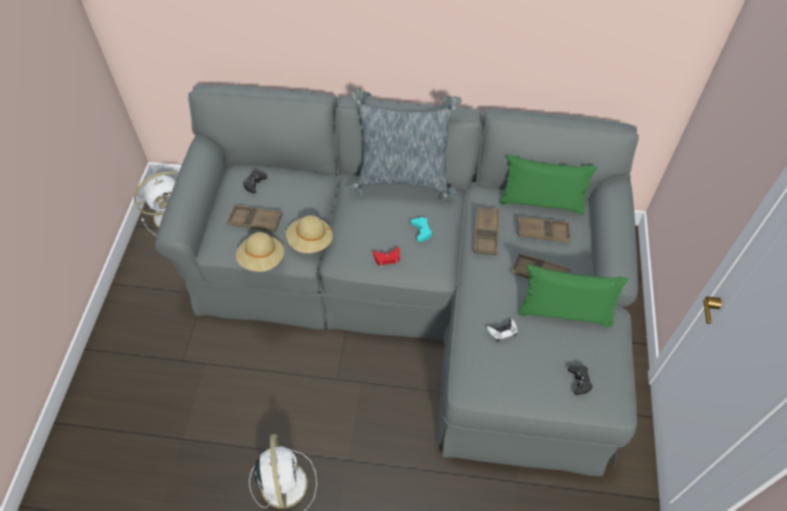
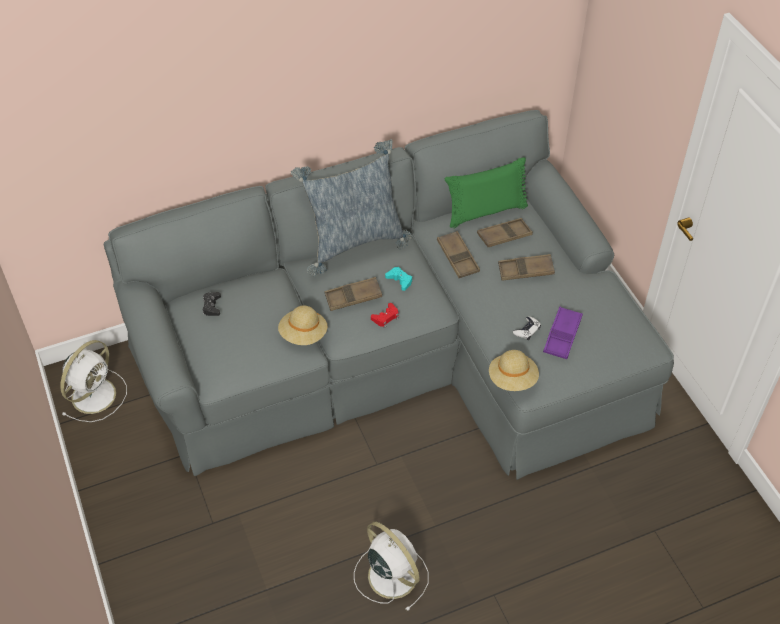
camera: 30 degrees left, 5 degrees down
brown tray [227,205,283,232] -> brown tray moved to [324,277,382,311]
beige hat [236,232,284,272] -> beige hat moved to [489,350,539,391]
green pillow [517,265,628,327] -> none
black game controller [568,365,593,395] -> none
none -> purple tray [543,307,583,359]

